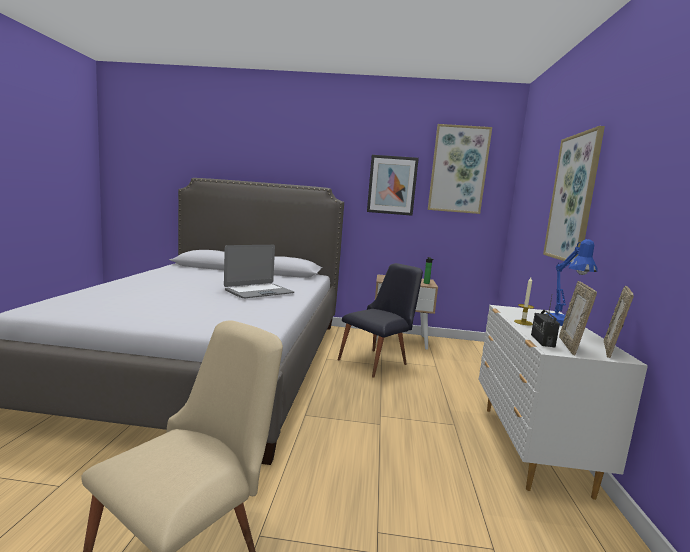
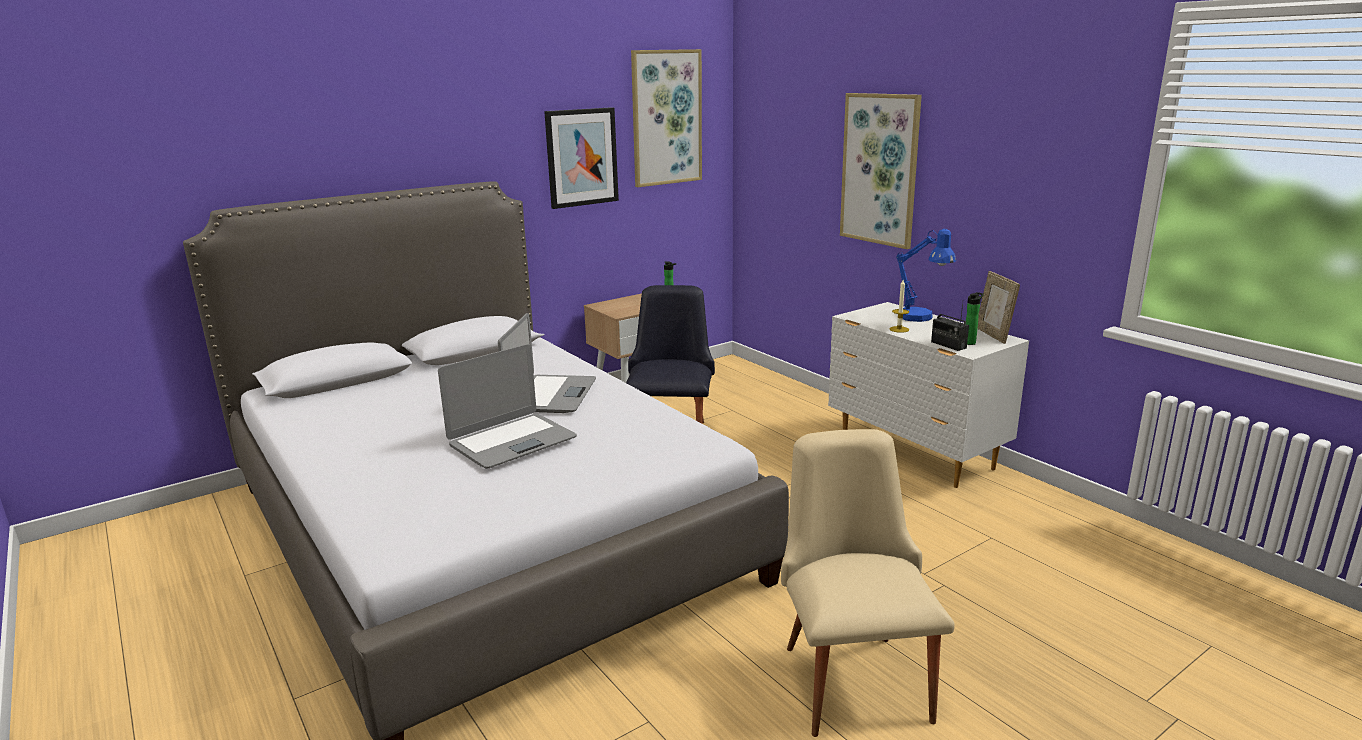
camera: 40 degrees left, 10 degrees up
picture frame [559,281,597,355] -> bottle [966,292,984,345]
none -> laptop [438,344,577,469]

